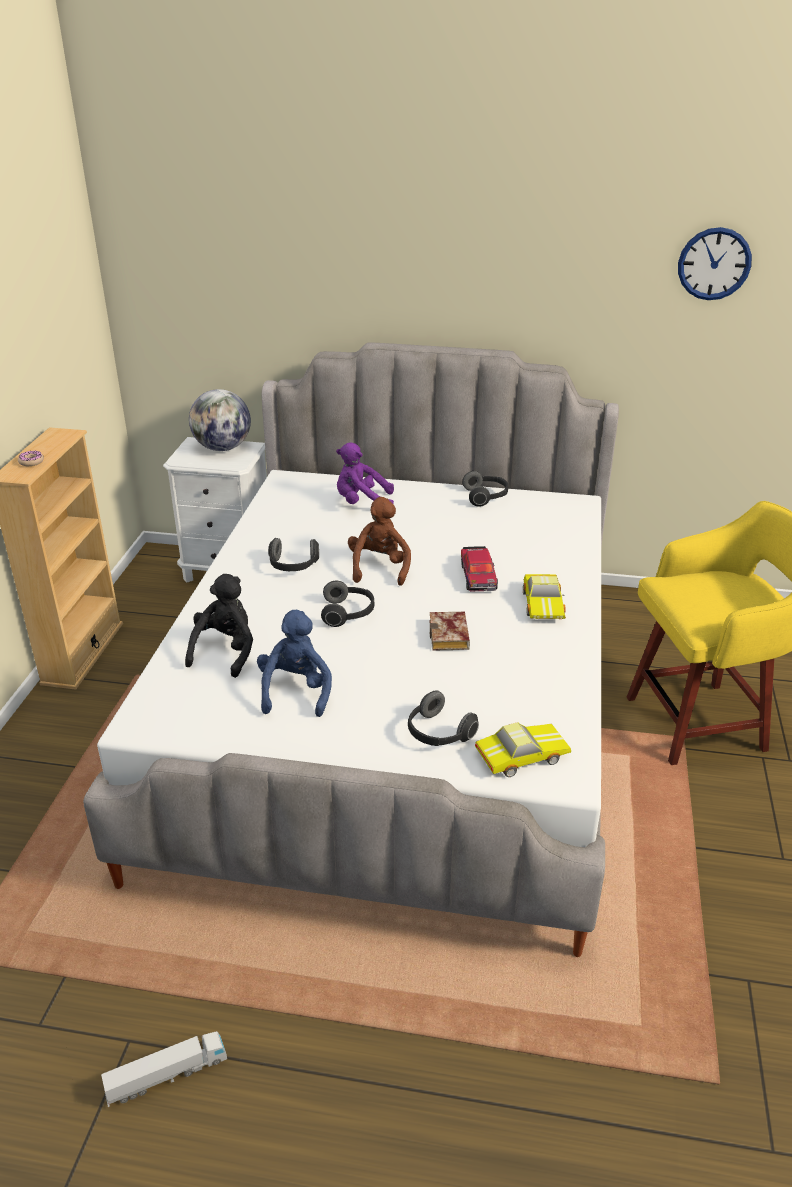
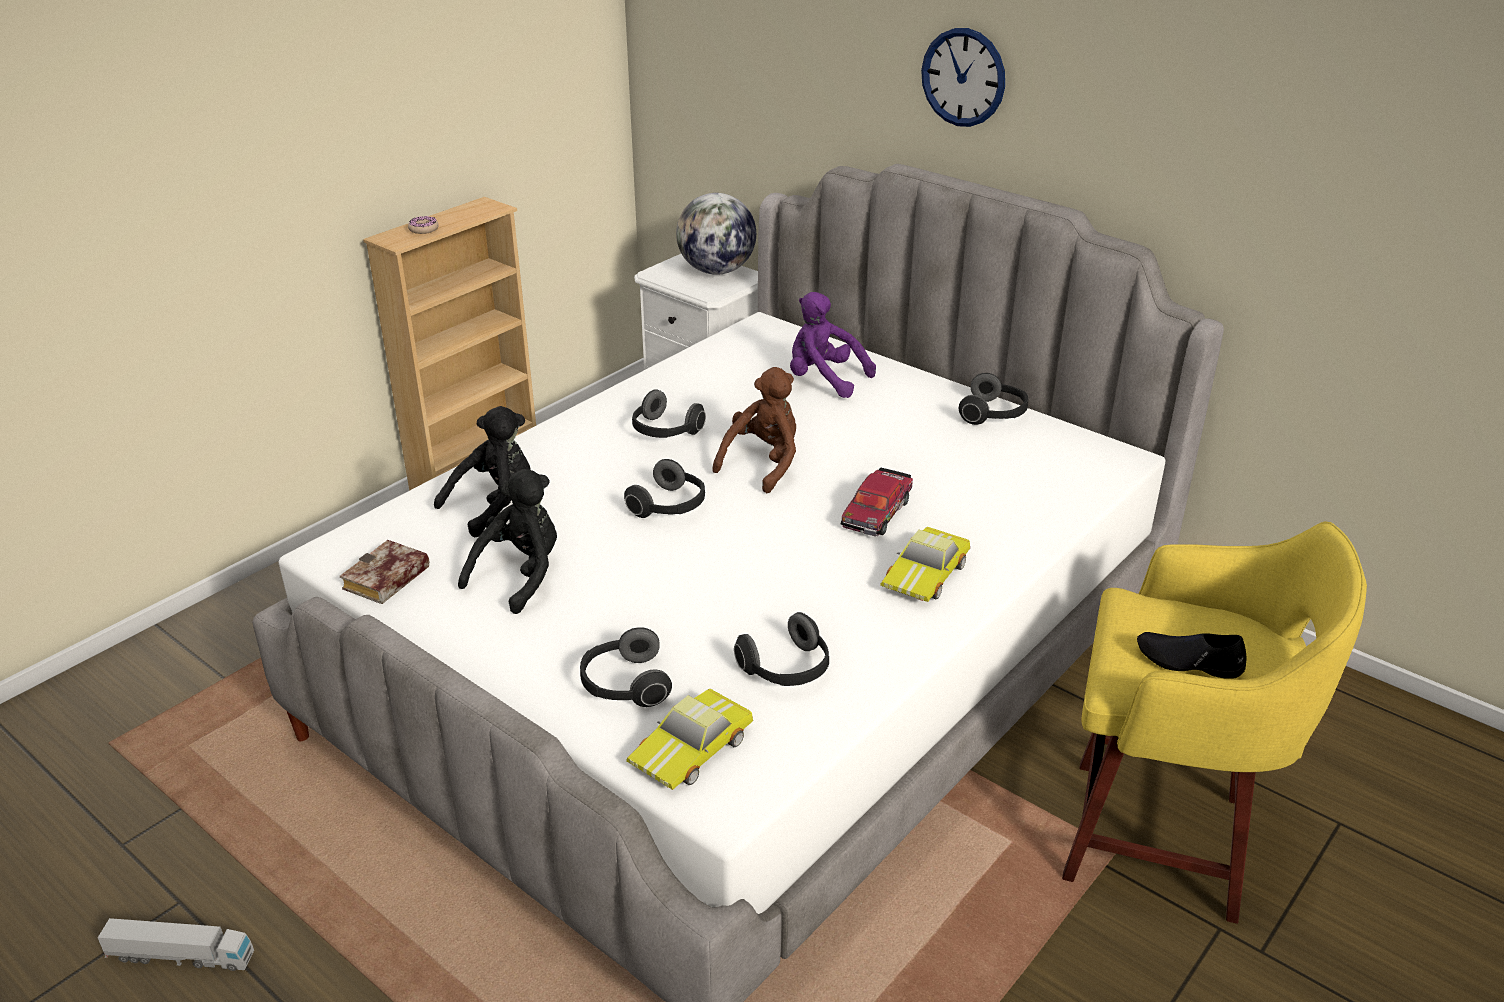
camera: 30 degrees right, 0 degrees up
blue plush toy [257,610,332,717] -> black plush toy [458,469,557,614]
book [429,612,470,651] -> book moved to [340,540,429,604]
toy car [475,722,571,777] -> toy car turned 120 degrees clockwise [626,689,753,790]
wall clock [678,227,752,300] -> wall clock moved to [921,28,1005,127]
none -> headphones [734,612,829,686]
none -> black shoe [1137,632,1247,679]

